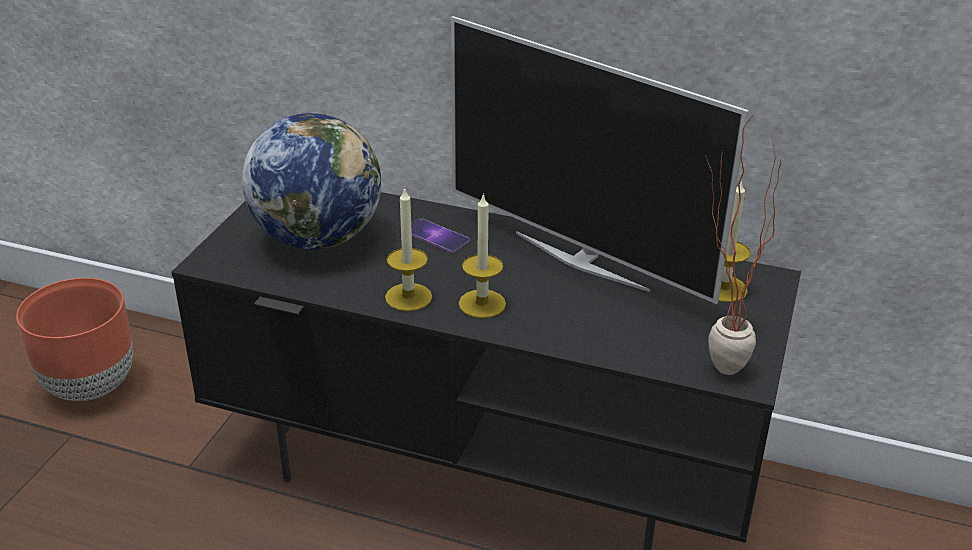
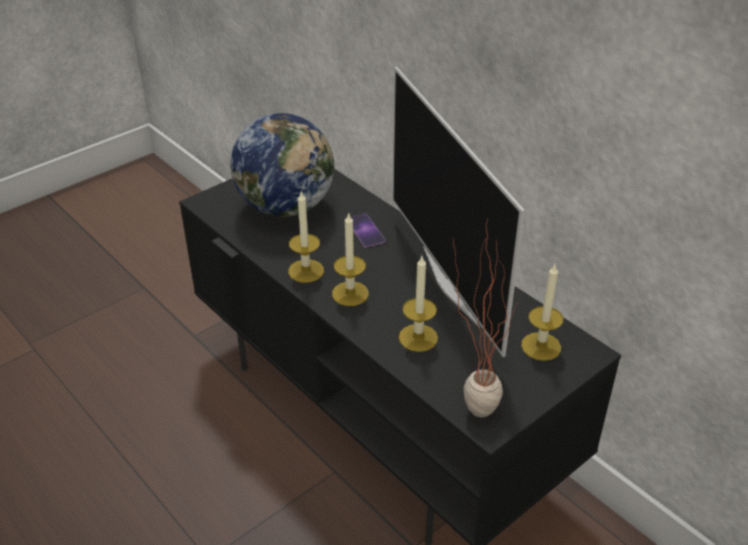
camera: 30 degrees right, 5 degrees up
brown planter [16,278,133,401] -> none
none -> candle [399,256,438,352]

